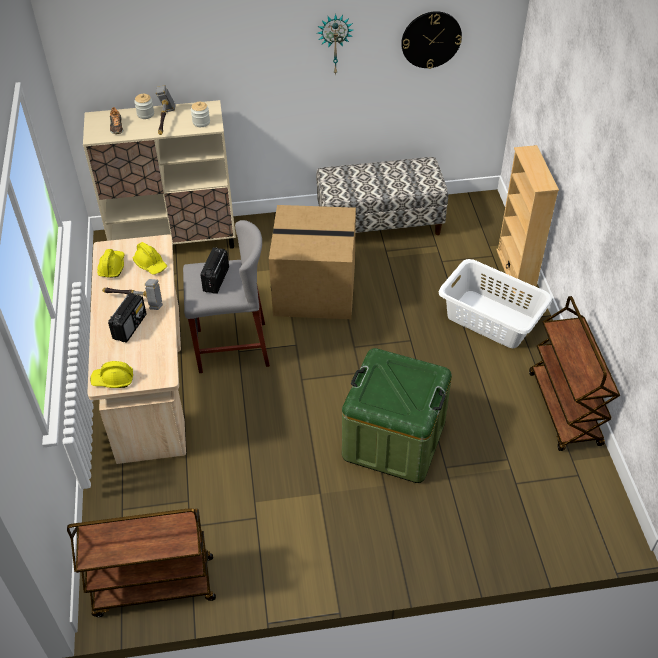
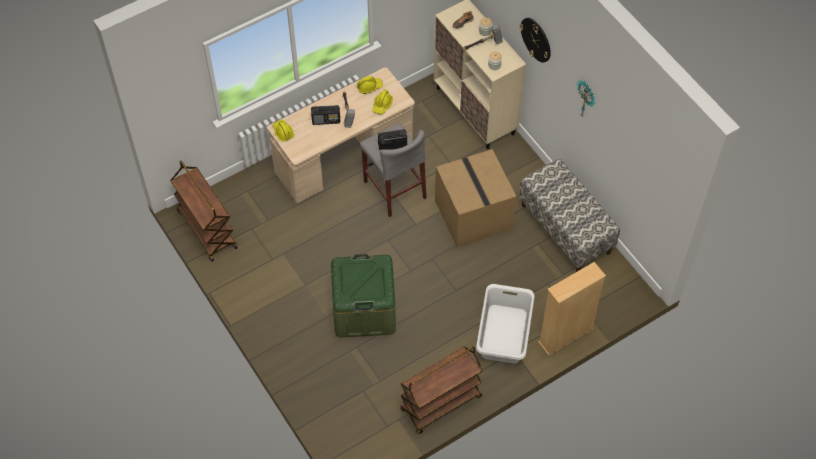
camera: 65 degrees right, 10 degrees up
wall clock [401,11,462,69] -> wall clock moved to [519,18,551,63]

